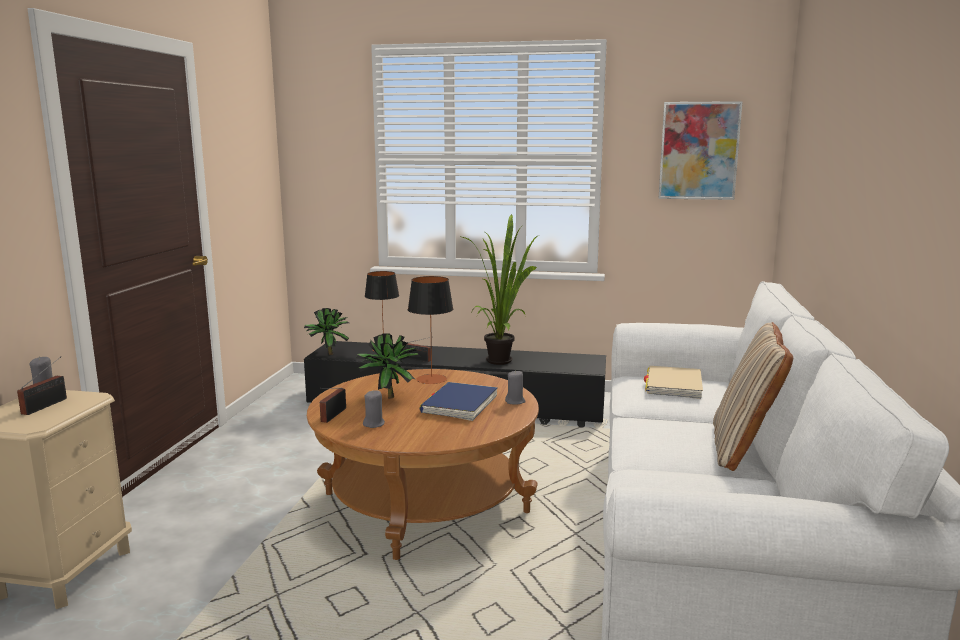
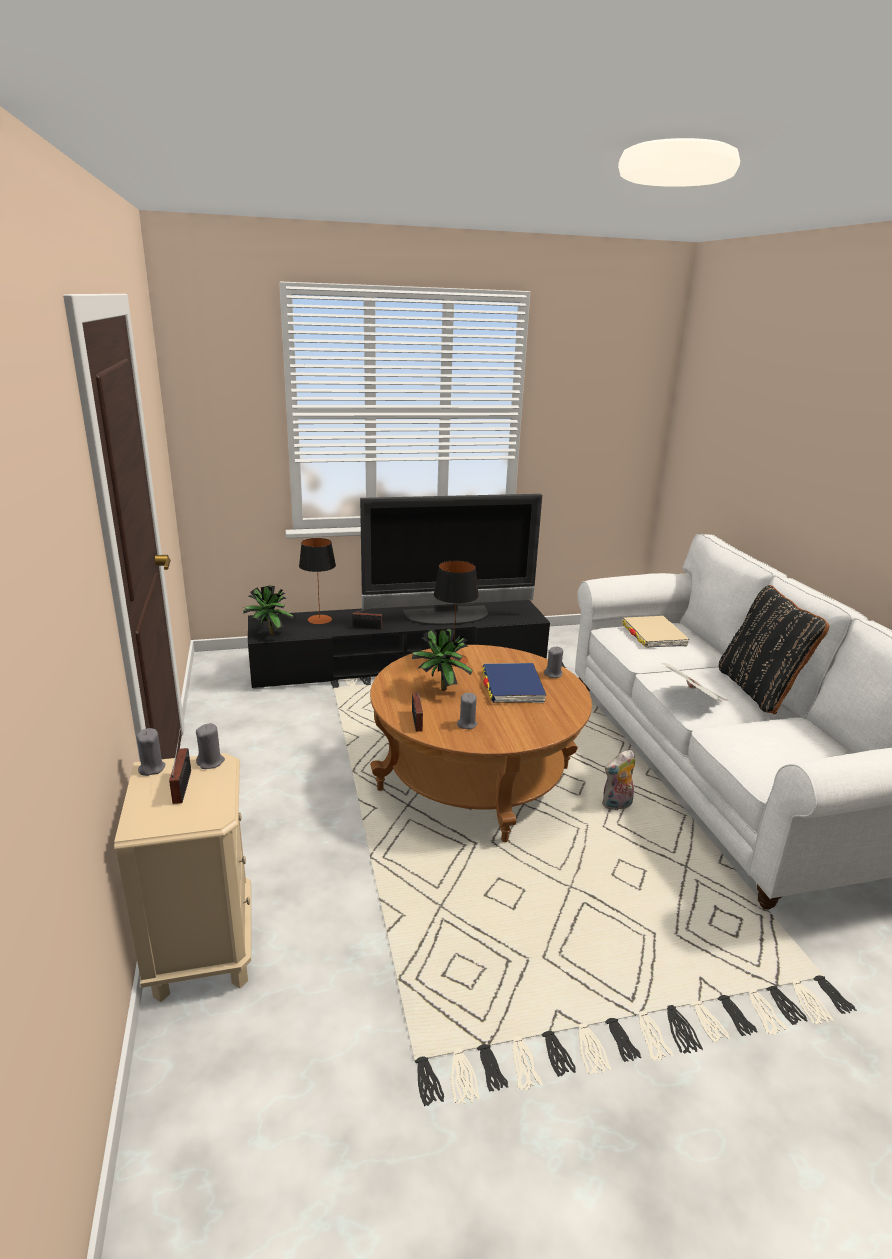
camera: 25 degrees left, 10 degrees up
potted plant [462,214,539,365] -> television [360,494,542,625]
picture [659,101,743,200] -> none
beige pillow [713,322,793,471] -> black pillow [719,585,829,715]
none -> grey candle [196,723,225,769]
none -> plush toy [602,750,635,810]
none -> newspaper [661,663,729,701]

